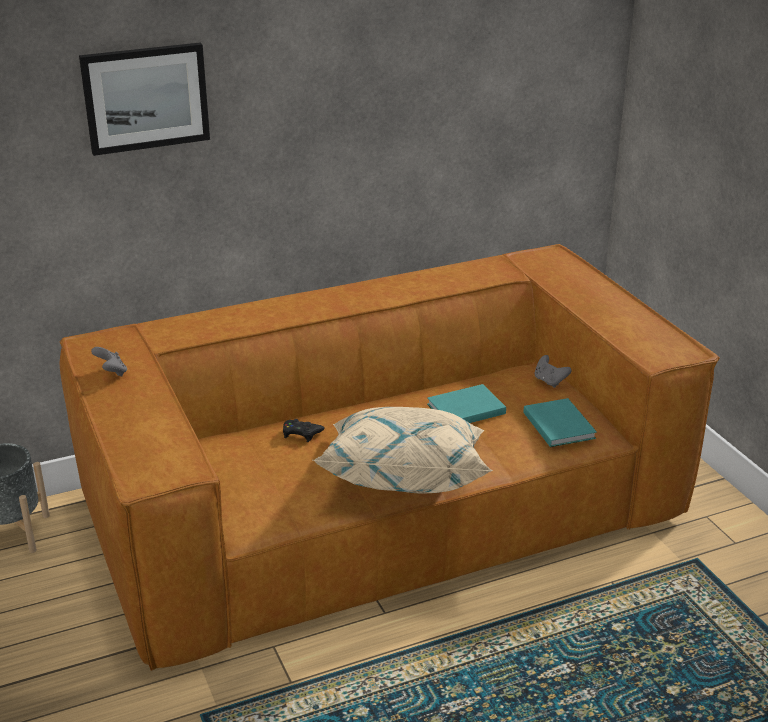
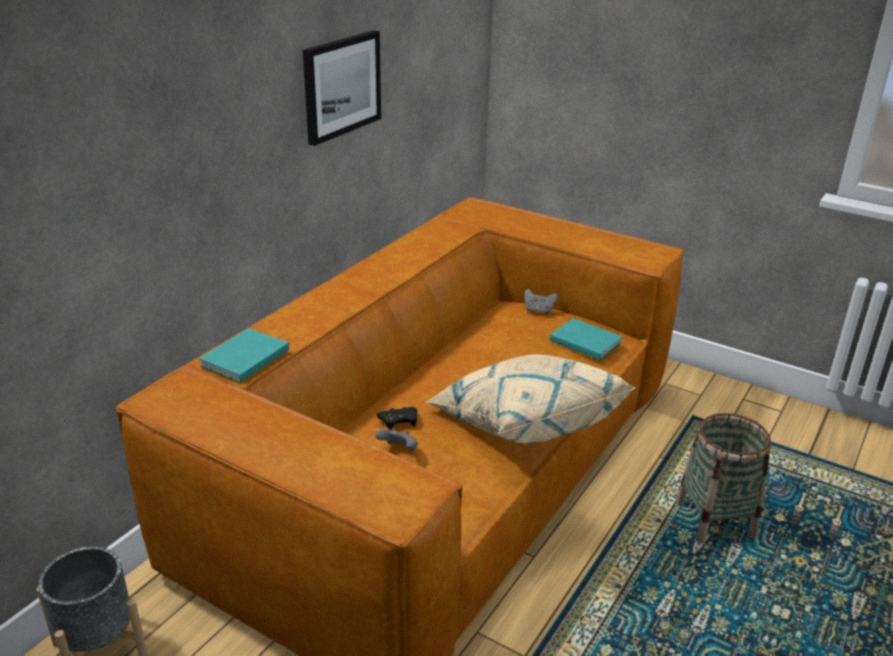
camera: 35 degrees left, 0 degrees up
picture [79,43,210,156] -> picture moved to [303,30,381,146]
grey game controller [91,347,127,376] -> grey game controller moved to [375,429,418,451]
turquoise book [427,384,506,423] -> turquoise book moved to [199,328,289,383]
none -> basket [676,413,771,543]

